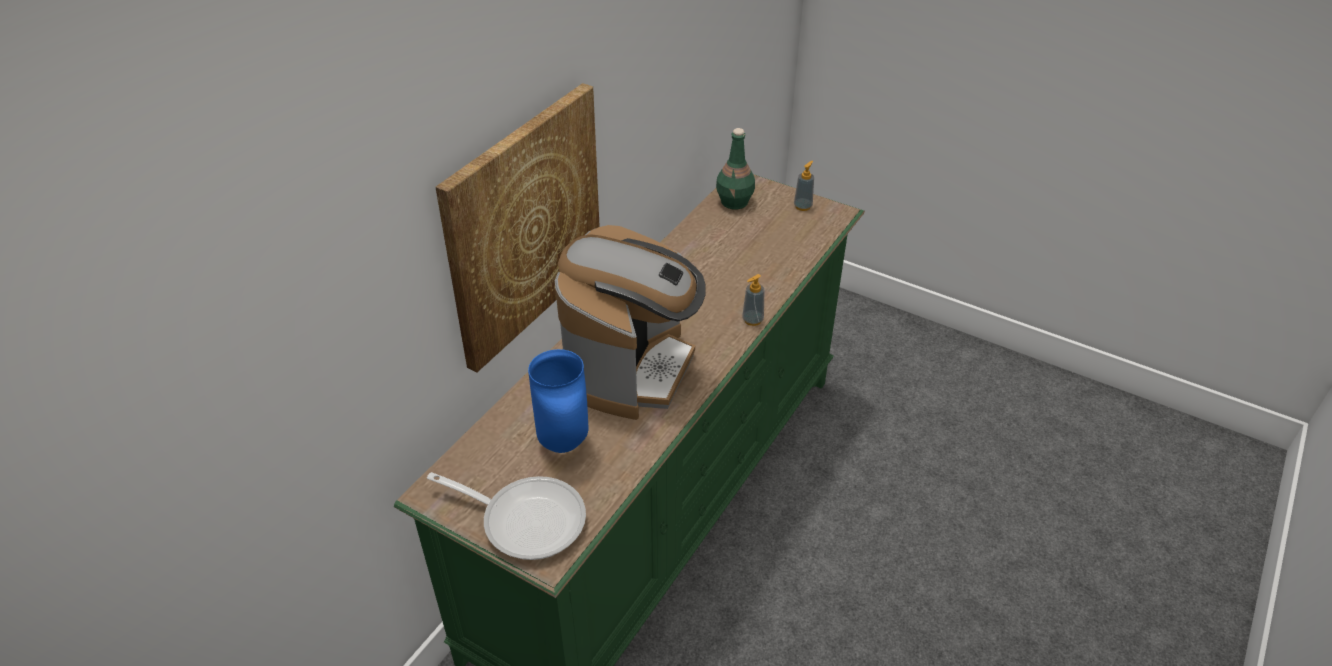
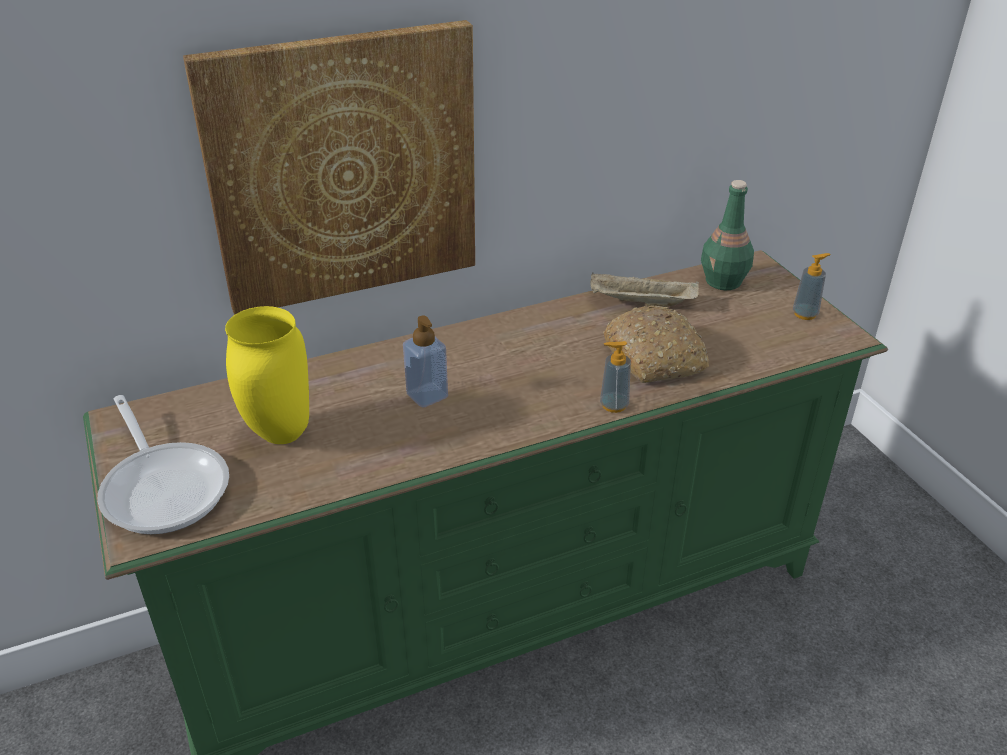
camera: 35 degrees right, 5 degrees down
blue vase [528,349,588,453] -> yellow vase [225,306,309,444]
coffee machine [555,225,706,420] -> soap dispenser [403,316,448,408]
none -> beige tray [590,273,699,307]
none -> bread [603,305,709,383]

